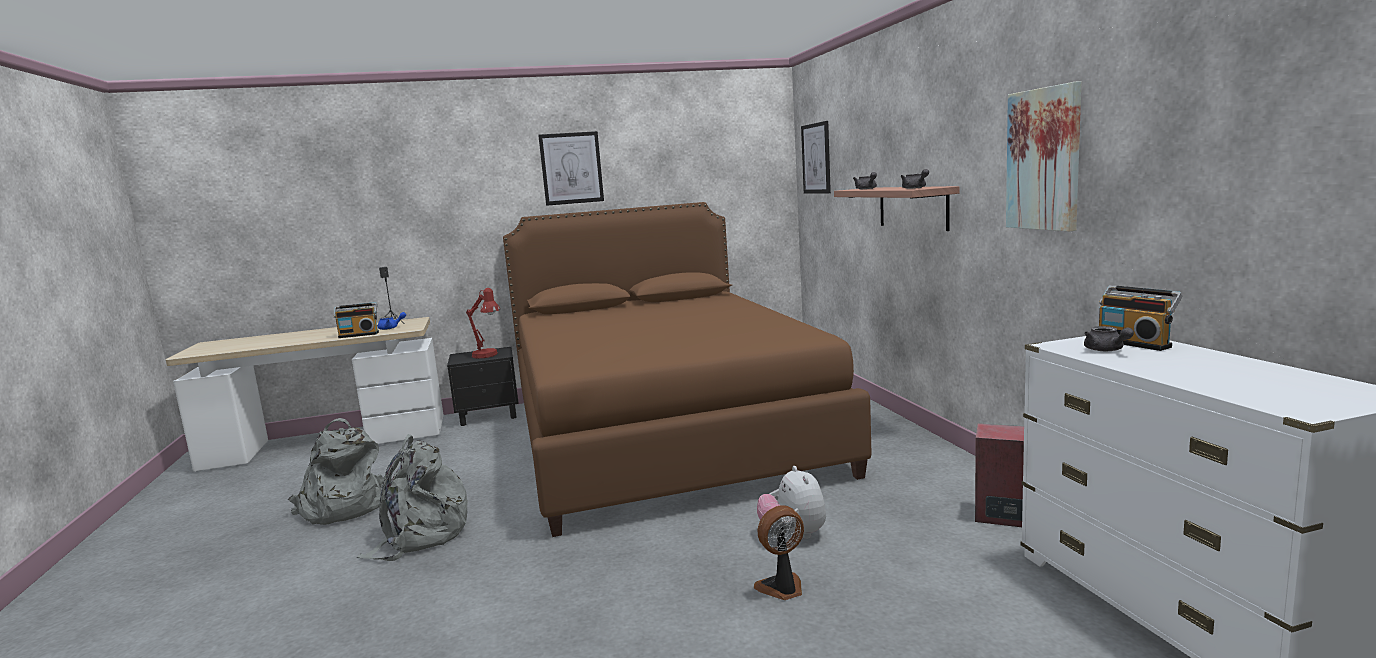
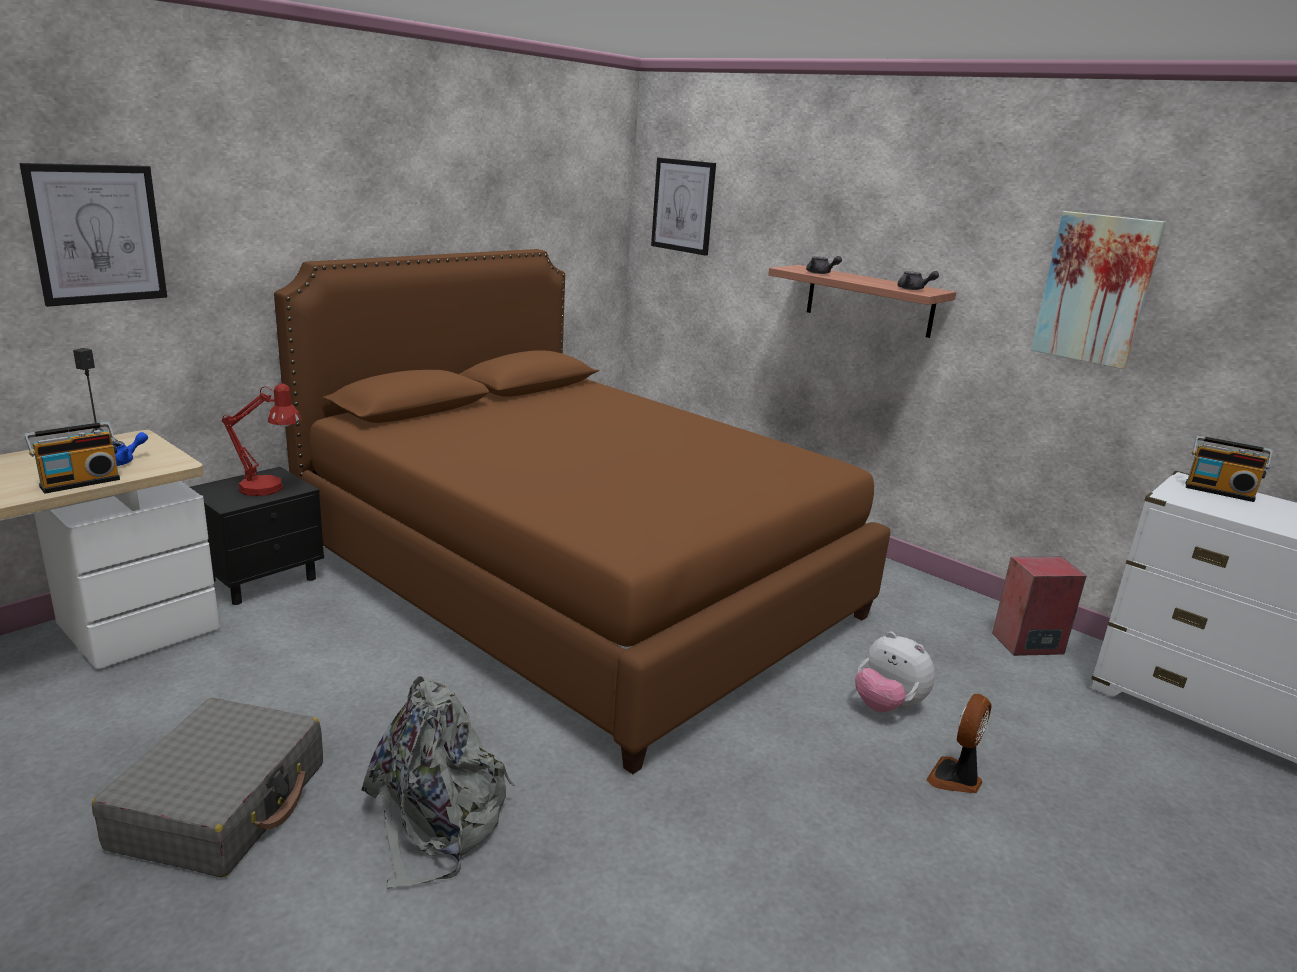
camera: 35 degrees left, 10 degrees up
grey backpack [288,418,384,525] -> grey suitcase [92,698,323,878]
picture [538,131,604,206] -> picture moved to [19,163,167,307]
grey teapot [1084,326,1134,351] -> none

